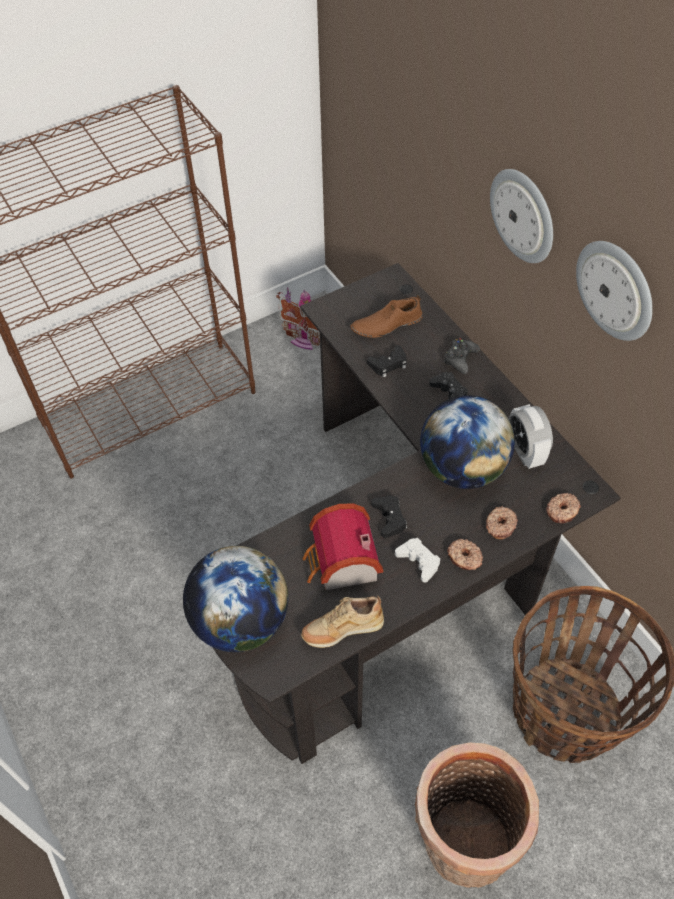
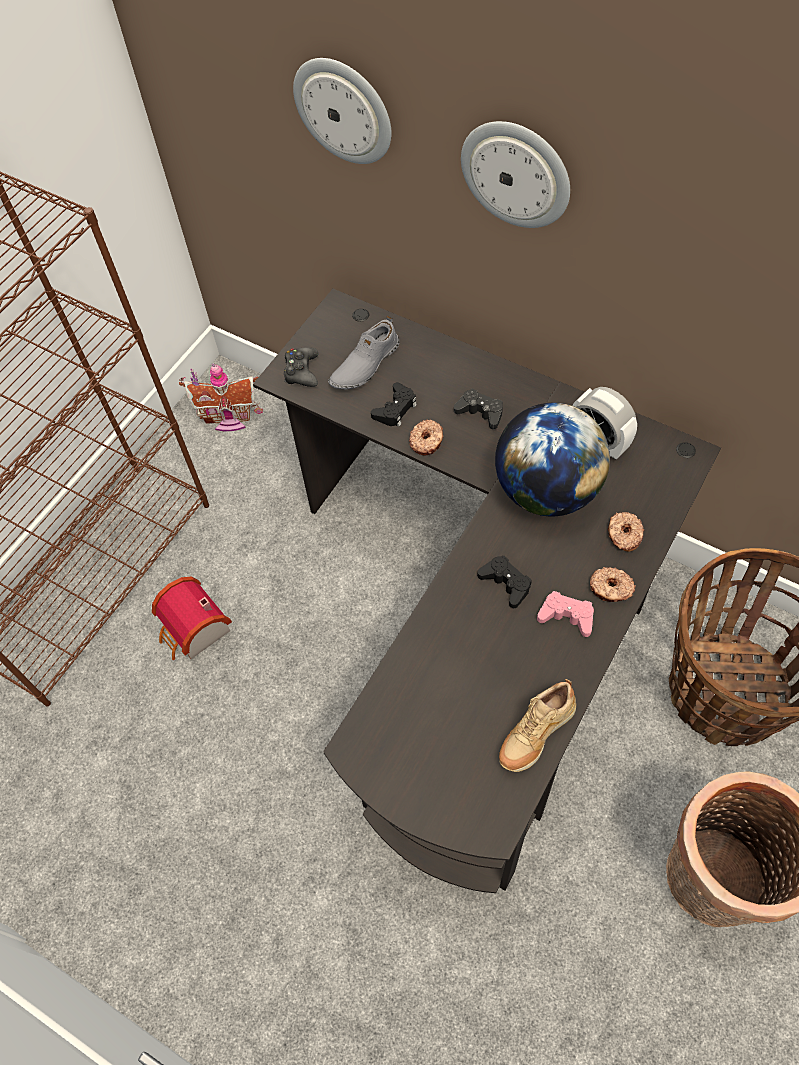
camera: 25 degrees left, 5 degrees up
globe [183,546,288,652] -> none
toy house [303,503,383,590] -> toy house moved to [152,576,232,660]
brown shoe [350,295,423,338] -> grey shoe [328,316,399,389]
white game controller [395,538,440,582] -> pink game controller [537,591,594,637]
black game controller [443,338,480,374] -> black game controller moved to [284,347,318,387]
donut [546,493,581,524] -> donut moved to [409,419,443,455]
wall clock [576,241,653,341] -> wall clock moved to [293,58,391,164]

